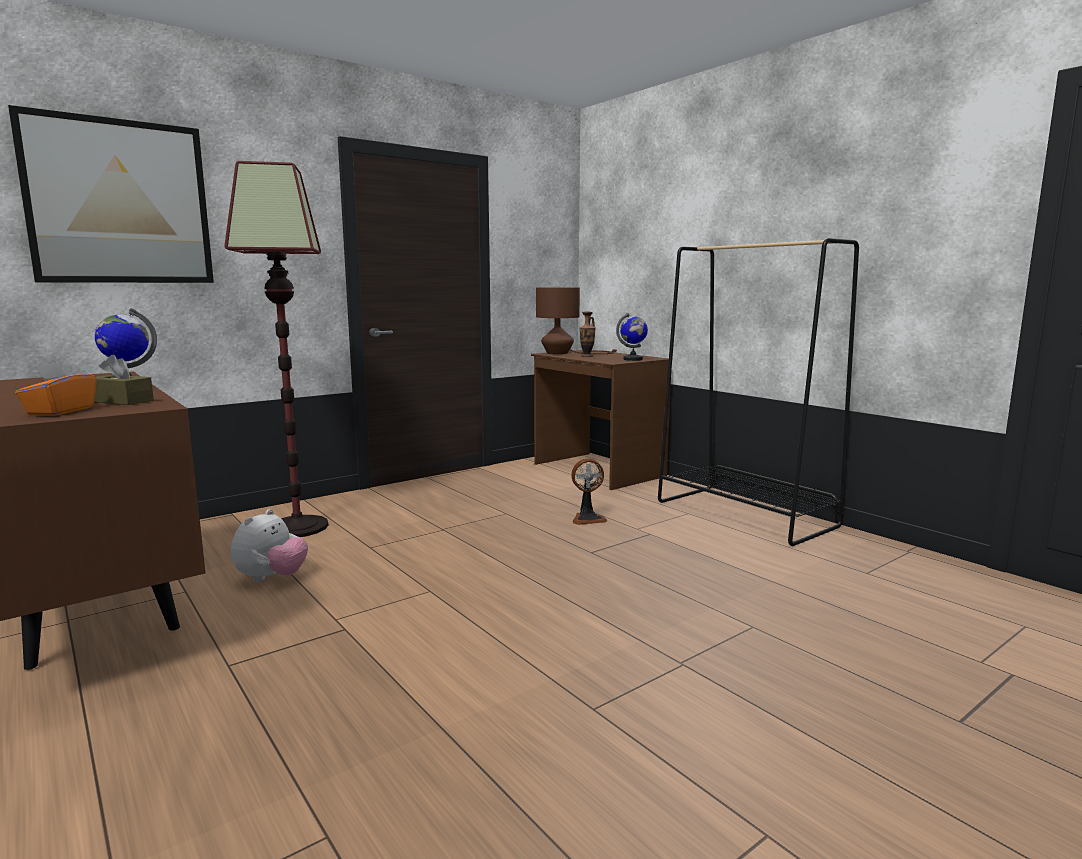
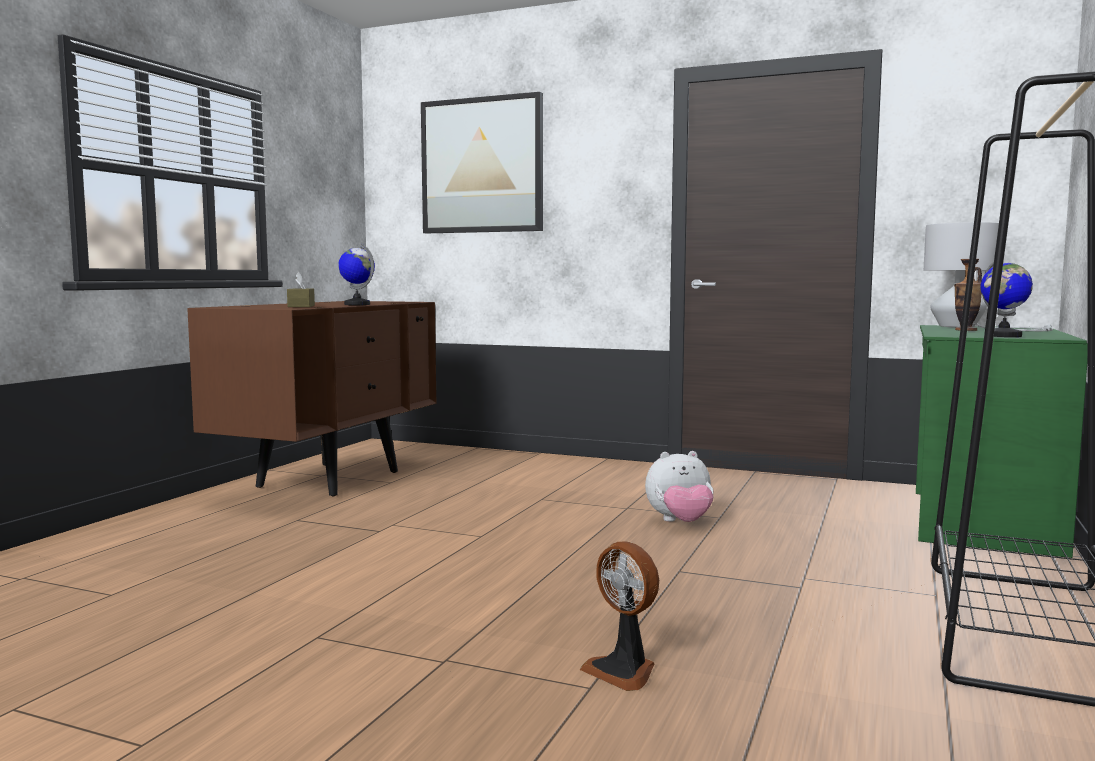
camera: 60 degrees right, 5 degrees down
orange tissue box [15,362,97,416] -> none
floor lamp [224,161,328,537] -> none
plush toy [231,509,308,582] -> plush toy moved to [645,451,714,522]
brown desk [531,350,671,490] -> green desk [916,325,1088,558]
brown table lamp [536,287,617,354] -> white table lamp [924,222,1053,331]
fan [572,458,607,525] -> fan moved to [580,542,659,691]

